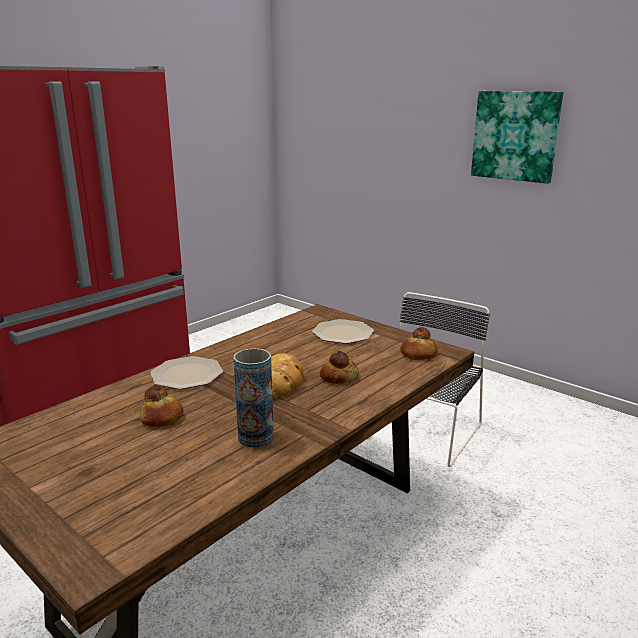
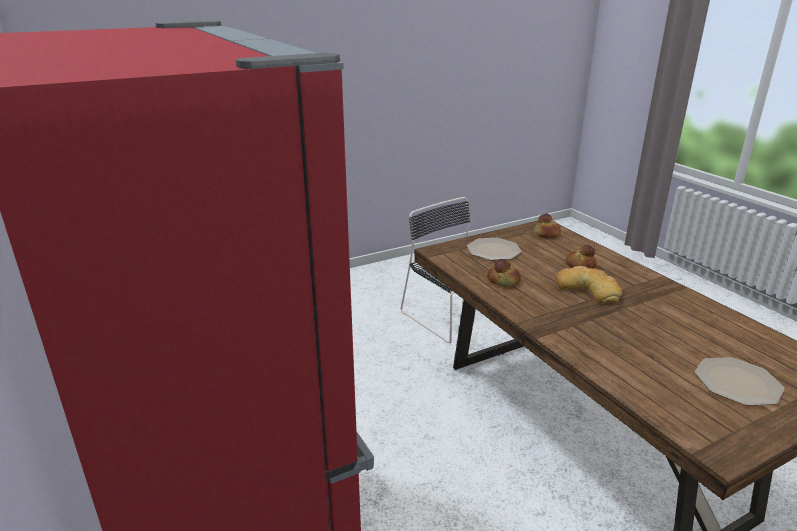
camera: 70 degrees left, 5 degrees up
bread [140,385,183,427] -> bread moved to [487,259,521,287]
plate [150,356,223,389] -> plate moved to [695,357,784,406]
vase [234,348,274,447] -> none
picture [471,91,563,184] -> none

